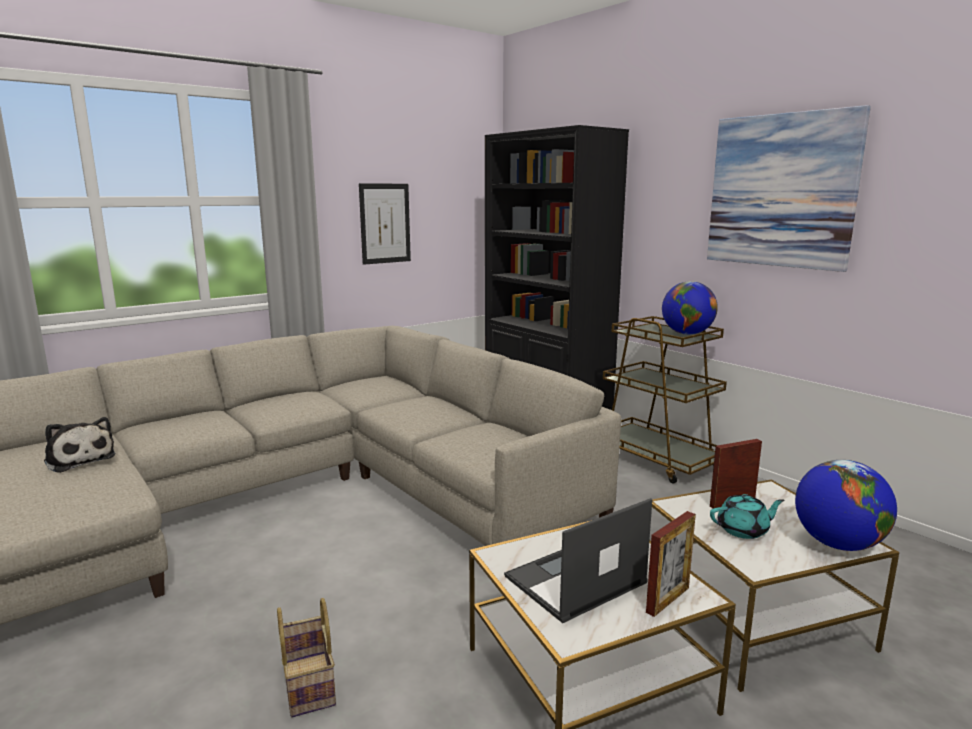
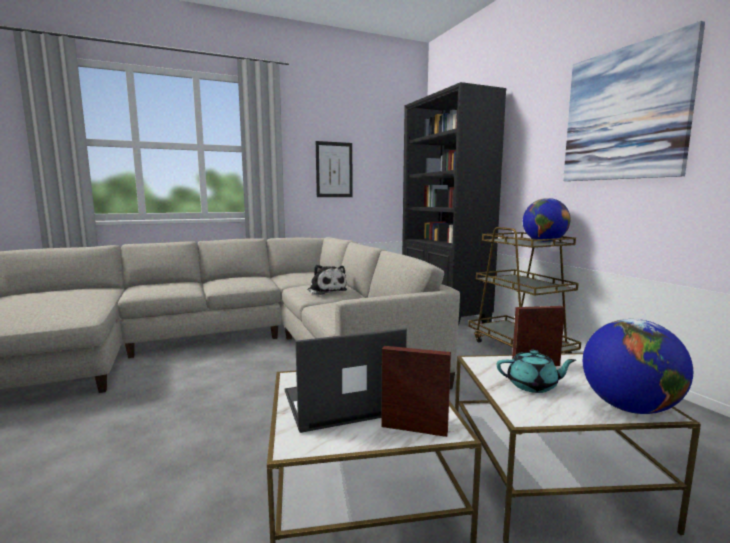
camera: 15 degrees right, 5 degrees down
plush toy [44,417,116,473] -> plush toy moved to [308,265,347,295]
basket [277,598,336,718] -> none
picture frame [646,511,696,617] -> picture frame turned 135 degrees counterclockwise [381,346,451,437]

